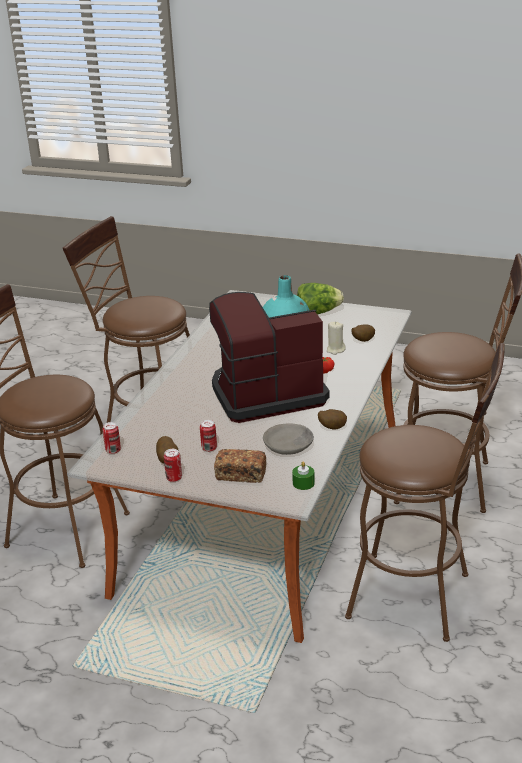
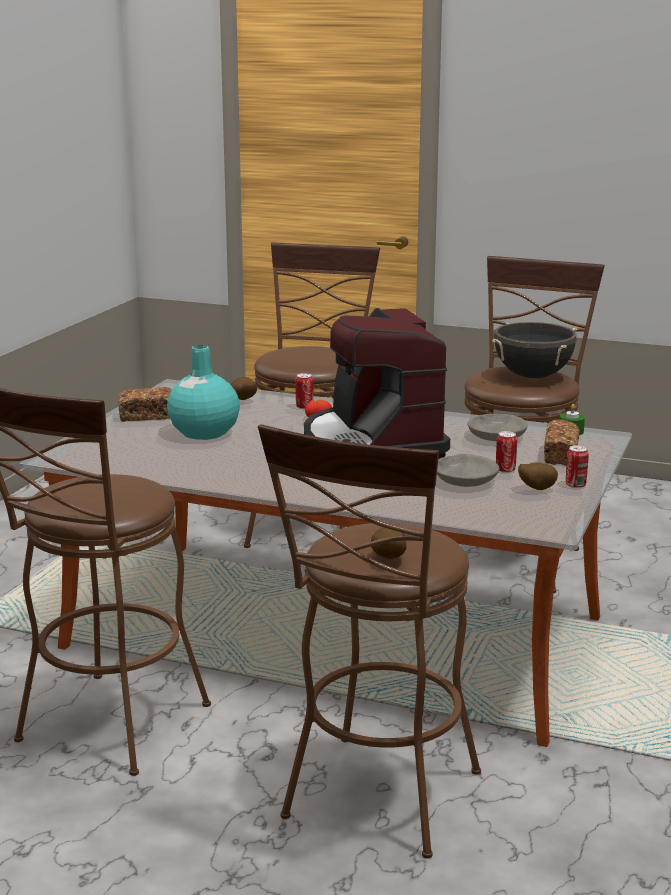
camera: 90 degrees left, 10 degrees down
can [103,422,121,454] -> can moved to [296,373,313,409]
lettuce [297,283,344,315] -> bread [118,387,172,422]
potato [318,409,347,430] -> potato moved to [371,527,407,559]
beige candle [327,321,346,355] -> none
none -> grey bowl [437,454,499,487]
none -> black cooking pot [492,322,577,378]

